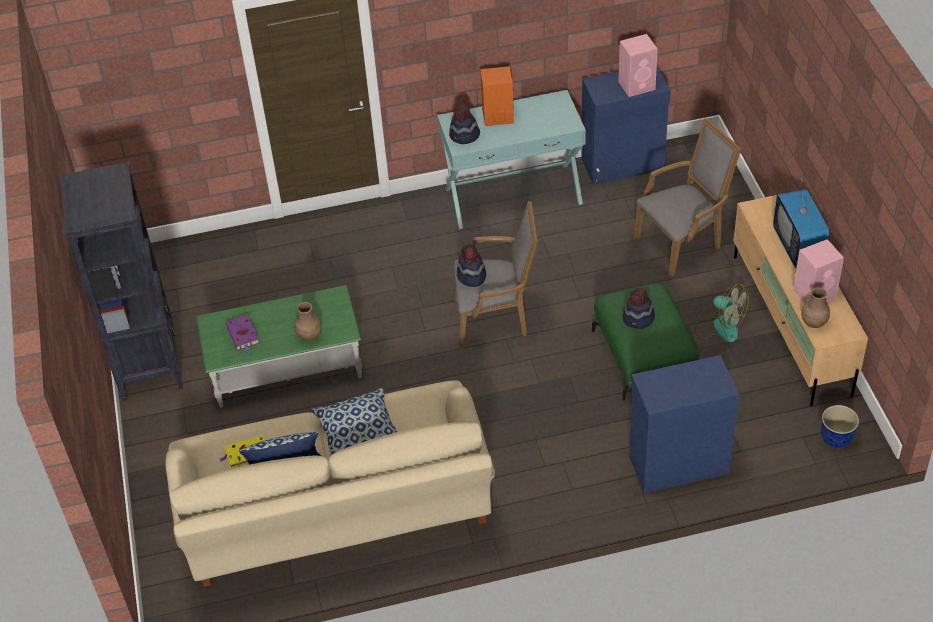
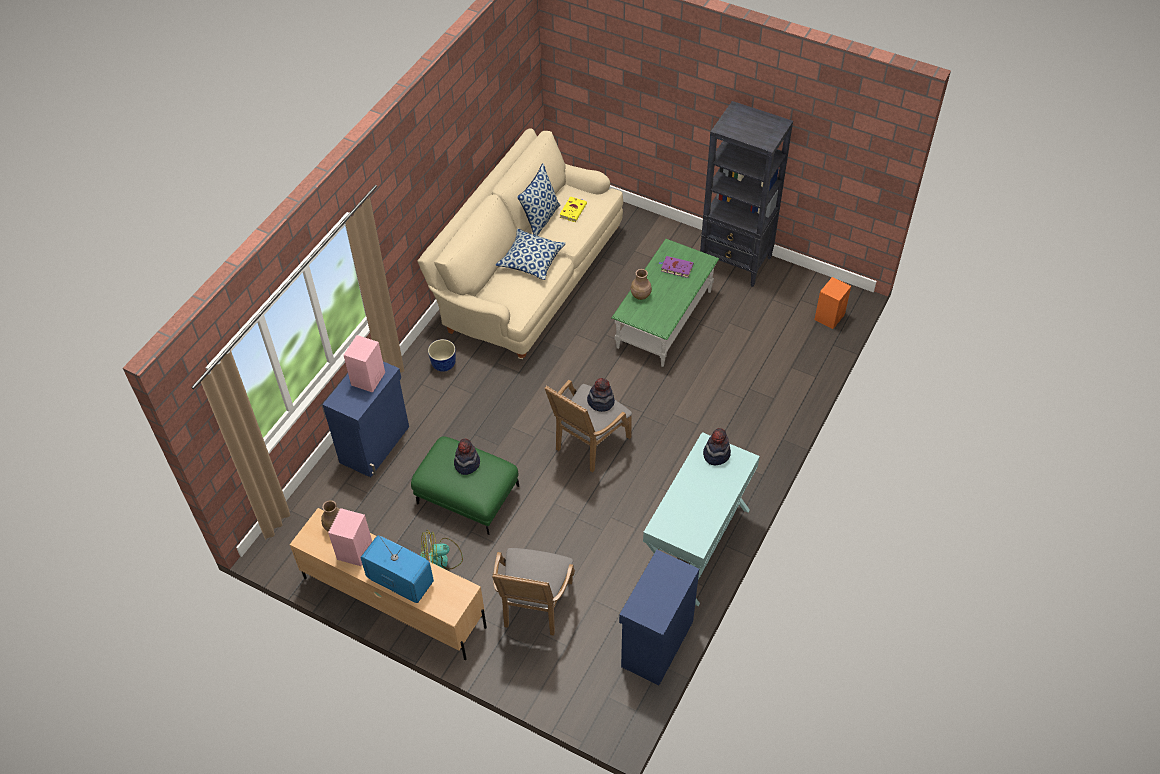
camera: 130 degrees right, 5 degrees up
orange speaker [480,66,514,126] -> orange speaker moved to [814,277,851,329]
pink speaker [619,34,658,97] -> pink speaker moved to [344,335,385,393]
planter [821,405,859,448] -> planter moved to [428,339,456,372]

